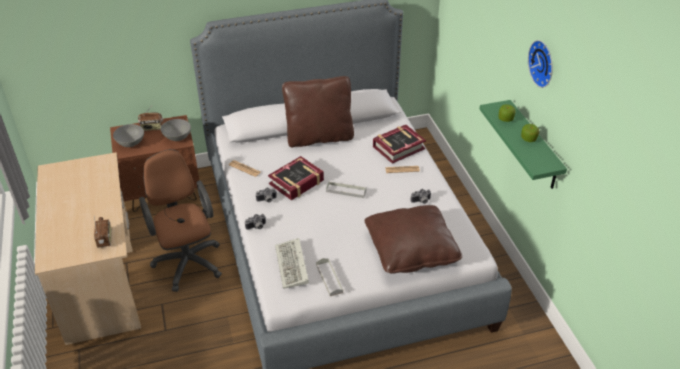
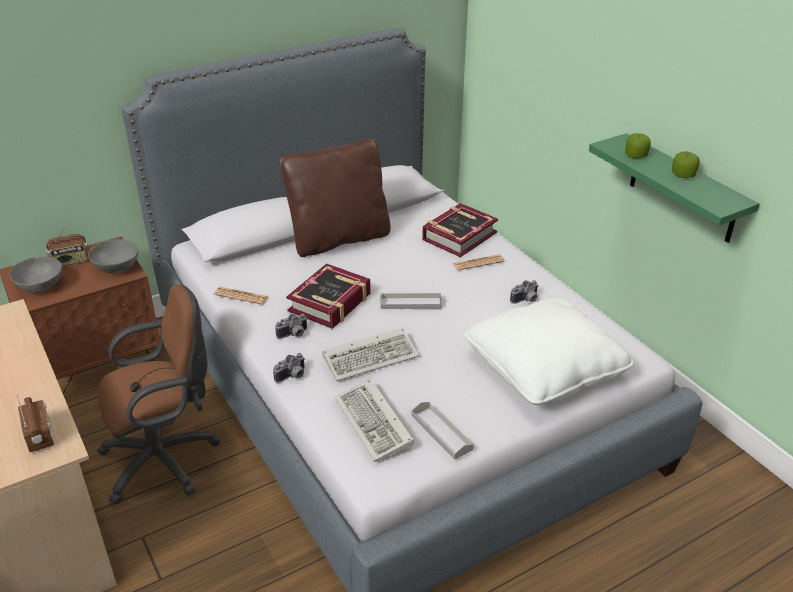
camera: 15 degrees left, 5 degrees down
brown office chair [139,149,222,292] -> brown office chair turned 105 degrees clockwise [97,284,221,504]
brown pillow [365,205,462,274] -> white pillow [464,297,634,405]
wall clock [528,40,553,88] -> none
none -> keyboard [322,328,419,381]

